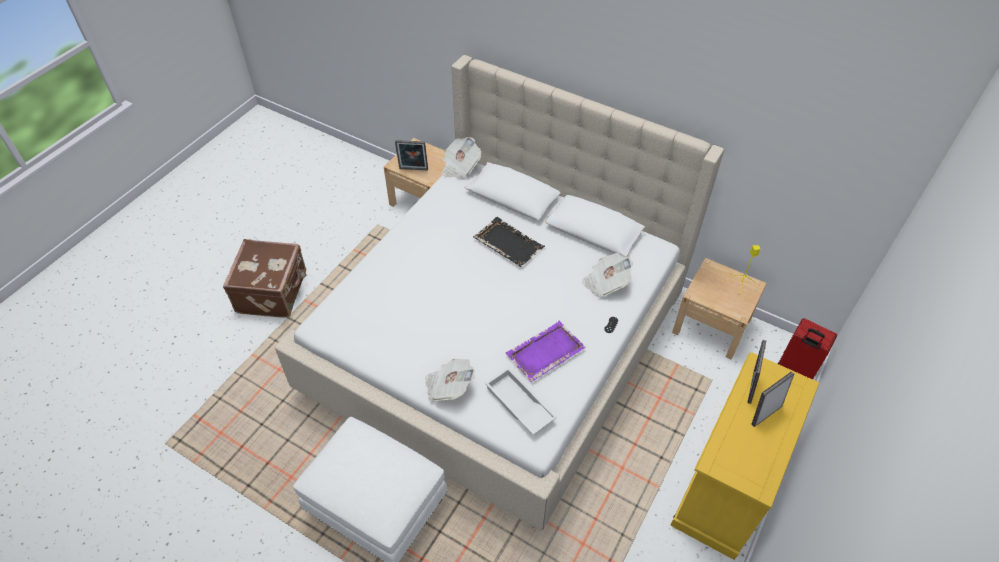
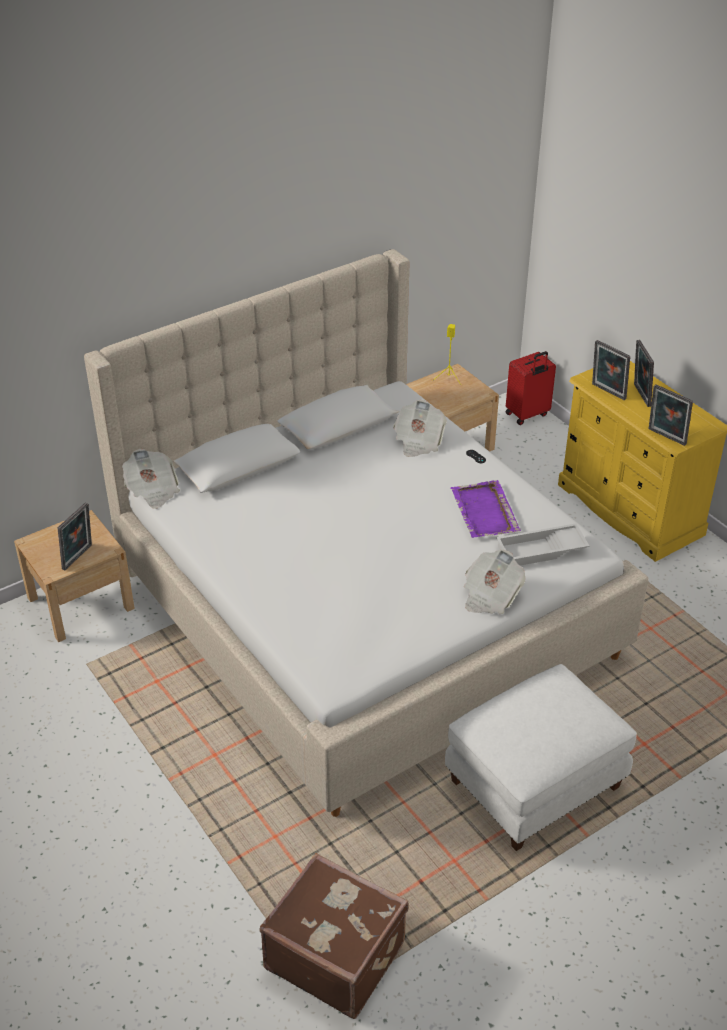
camera: 65 degrees left, 10 degrees down
brown suitcase [223,239,306,318] -> brown suitcase moved to [260,853,409,1019]
black tray [473,217,545,267] -> none
none -> picture frame [648,384,693,446]

